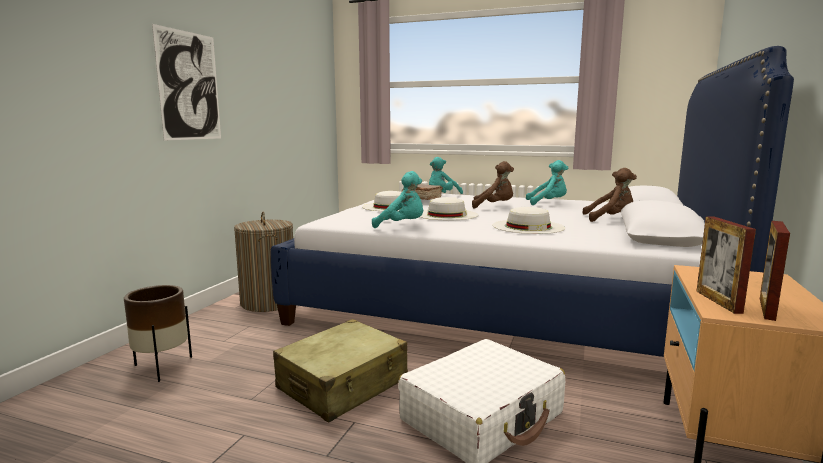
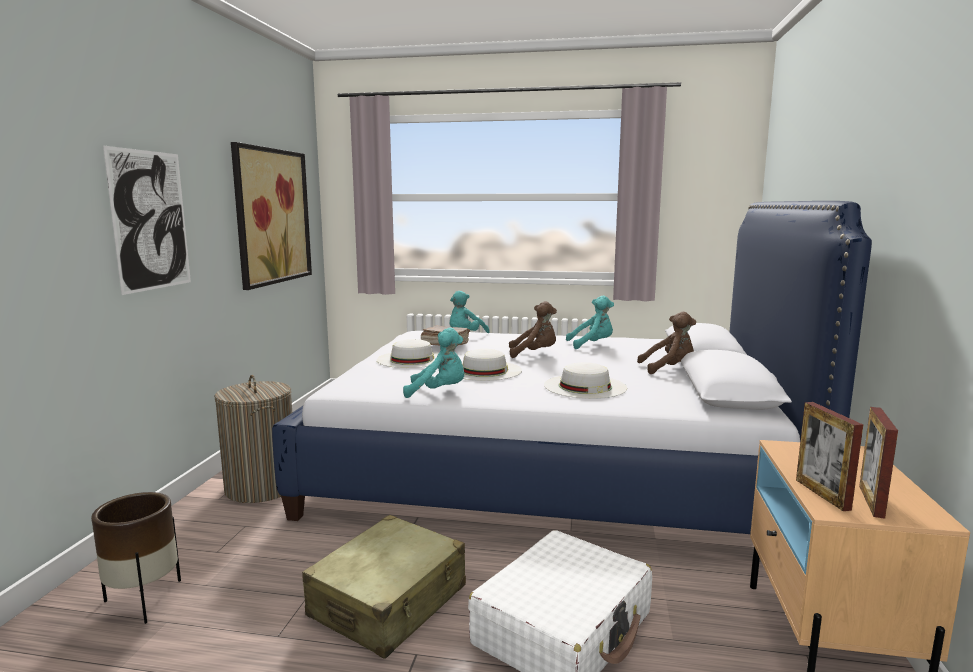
camera: 10 degrees left, 0 degrees up
none -> picture [231,142,312,290]

